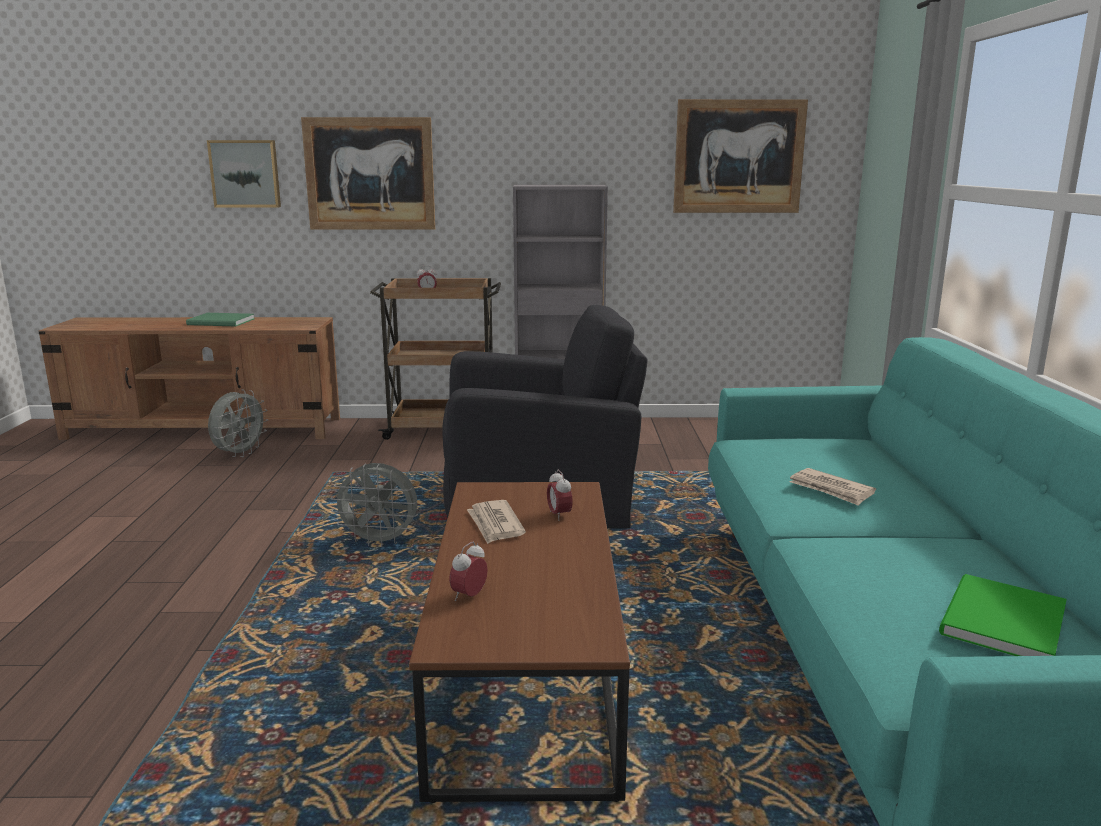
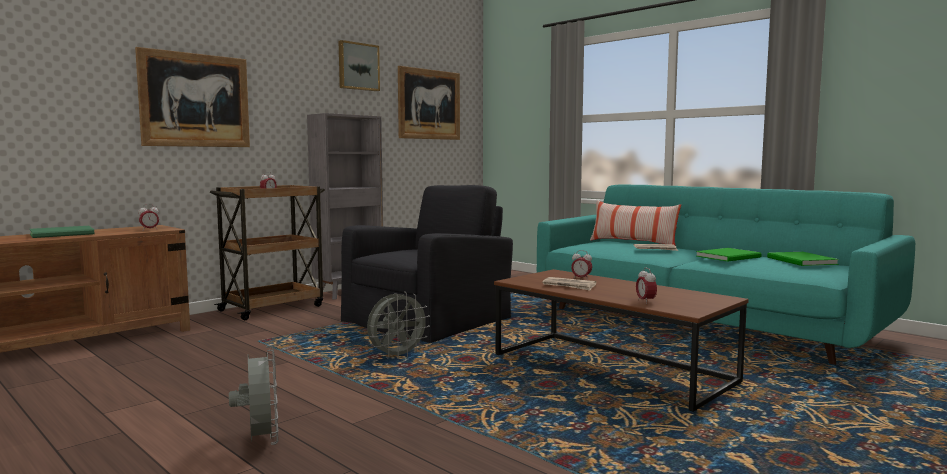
camera: 45 degrees left, 10 degrees down
picture [207,140,281,207] -> picture moved to [338,40,380,91]
grey fan [208,389,268,457] -> grey fan moved to [229,346,279,445]
none -> alarm clock [139,204,159,231]
none -> pillow [590,200,681,245]
none -> green book [696,248,762,261]

